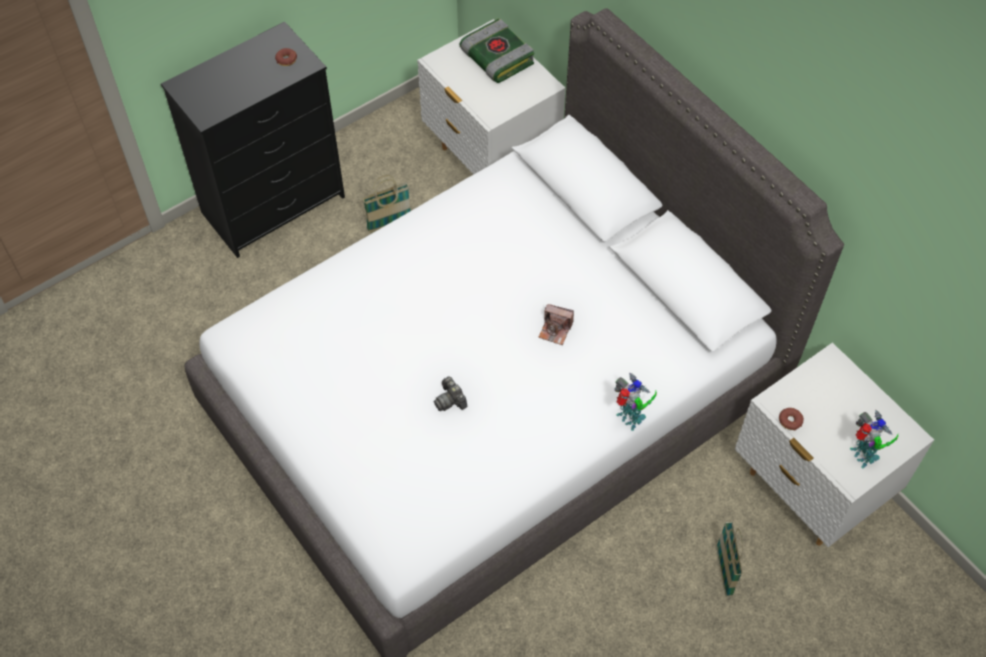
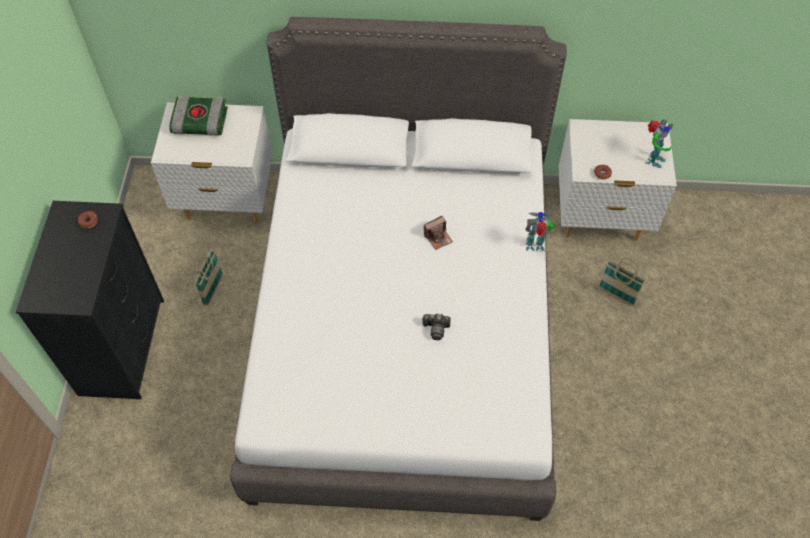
camera: 50 degrees left, 0 degrees up
toy robot [850,410,898,469] -> toy robot turned 105 degrees clockwise [645,119,673,168]

